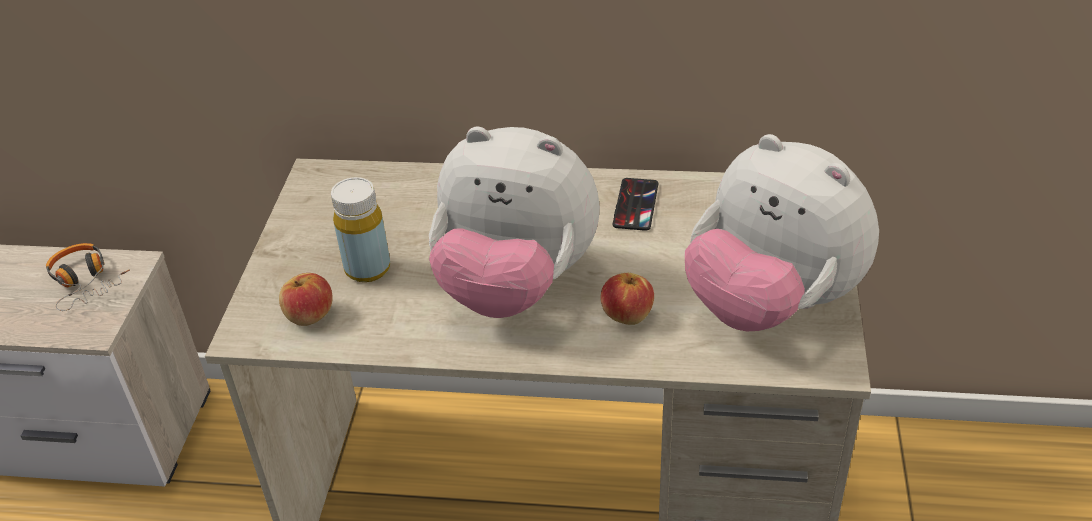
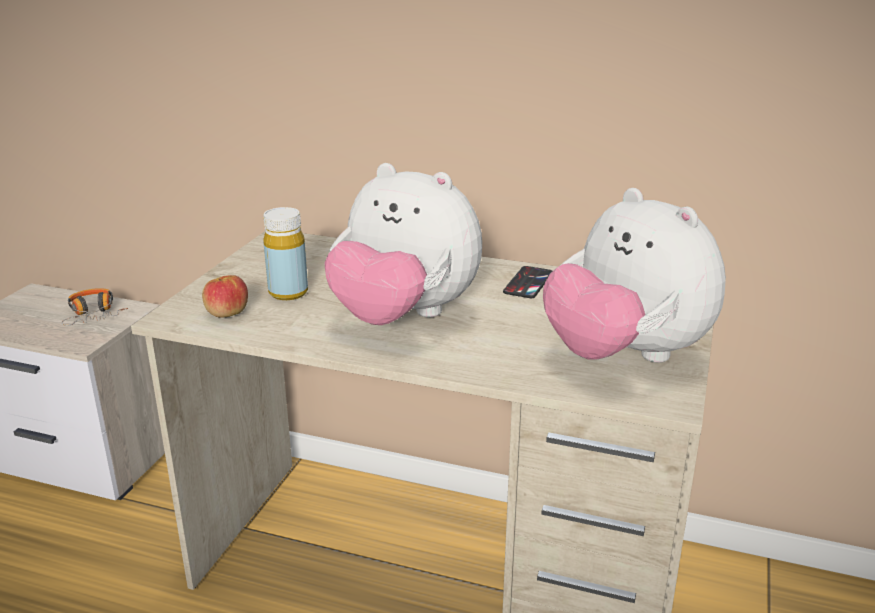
camera: 10 degrees right, 15 degrees down
apple [600,273,654,325] -> none

